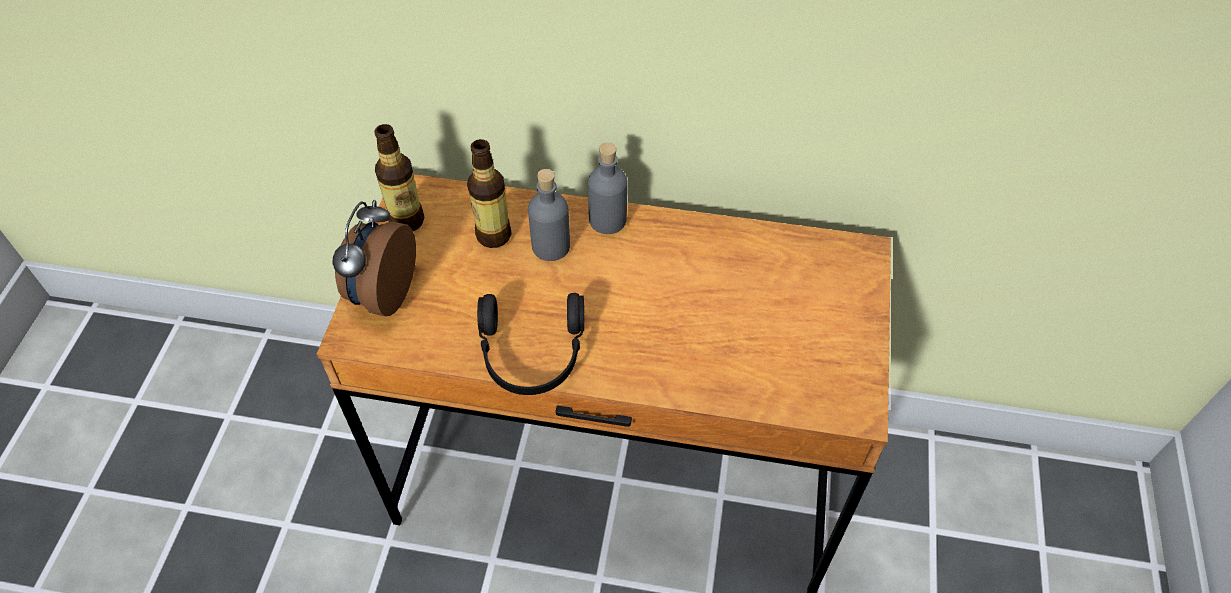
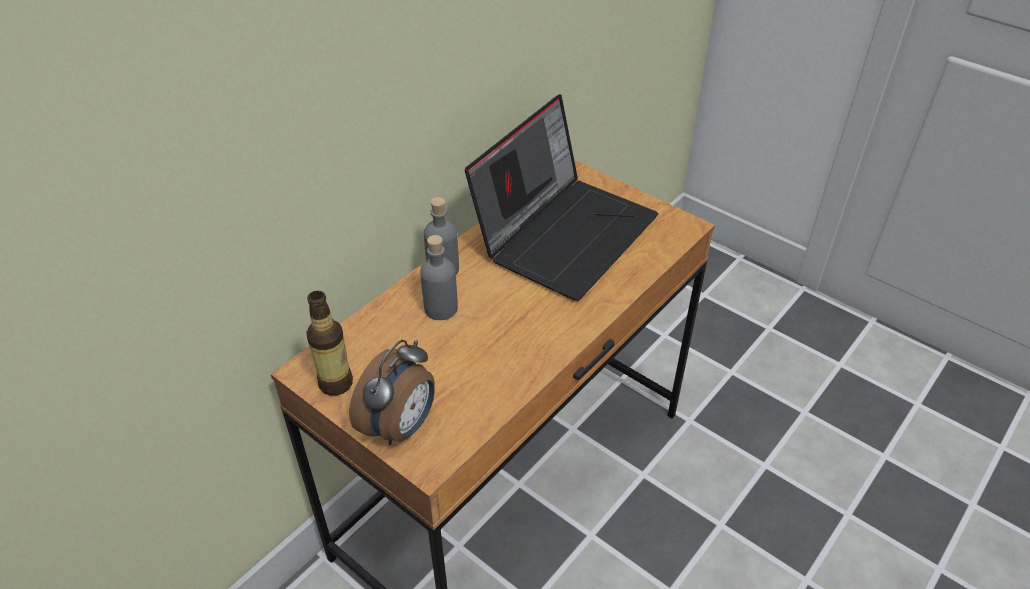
camera: 60 degrees left, 10 degrees down
alarm clock [333,200,416,316] -> alarm clock turned 105 degrees counterclockwise [349,339,435,445]
bottle [467,139,512,248] -> none
black headphones [477,293,584,395] -> none
none -> laptop [465,94,658,301]

